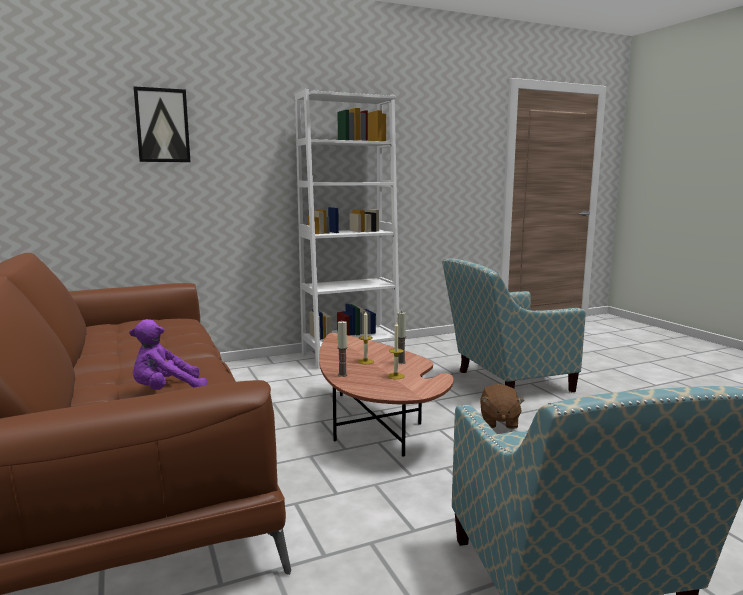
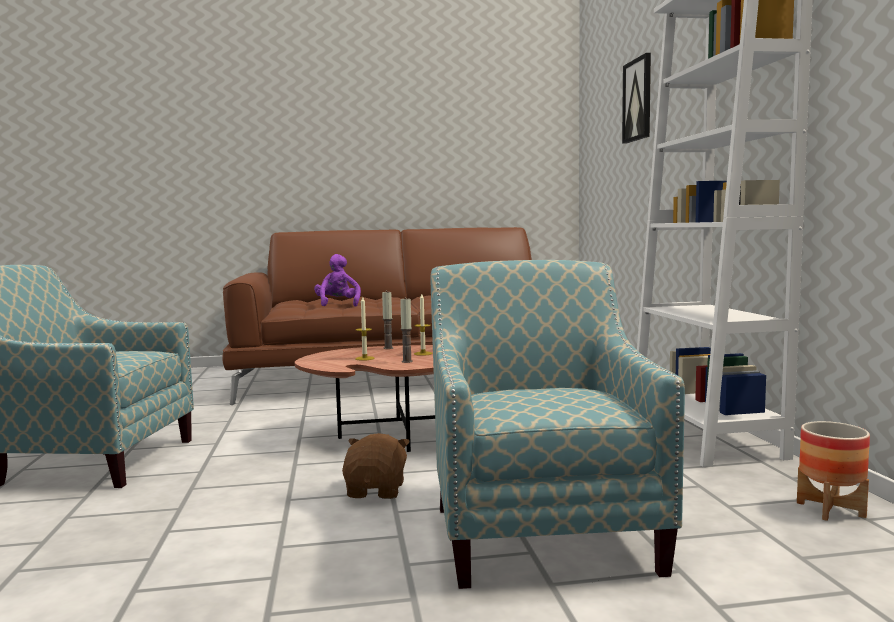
camera: 105 degrees right, 5 degrees down
brown plush toy [480,384,524,429] -> brown plush toy turned 75 degrees clockwise [342,433,410,499]
none -> planter [797,421,870,521]

